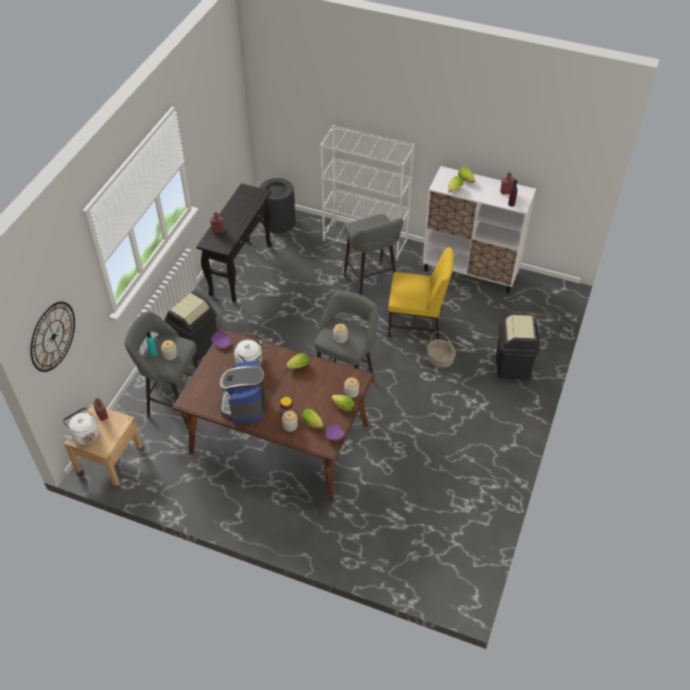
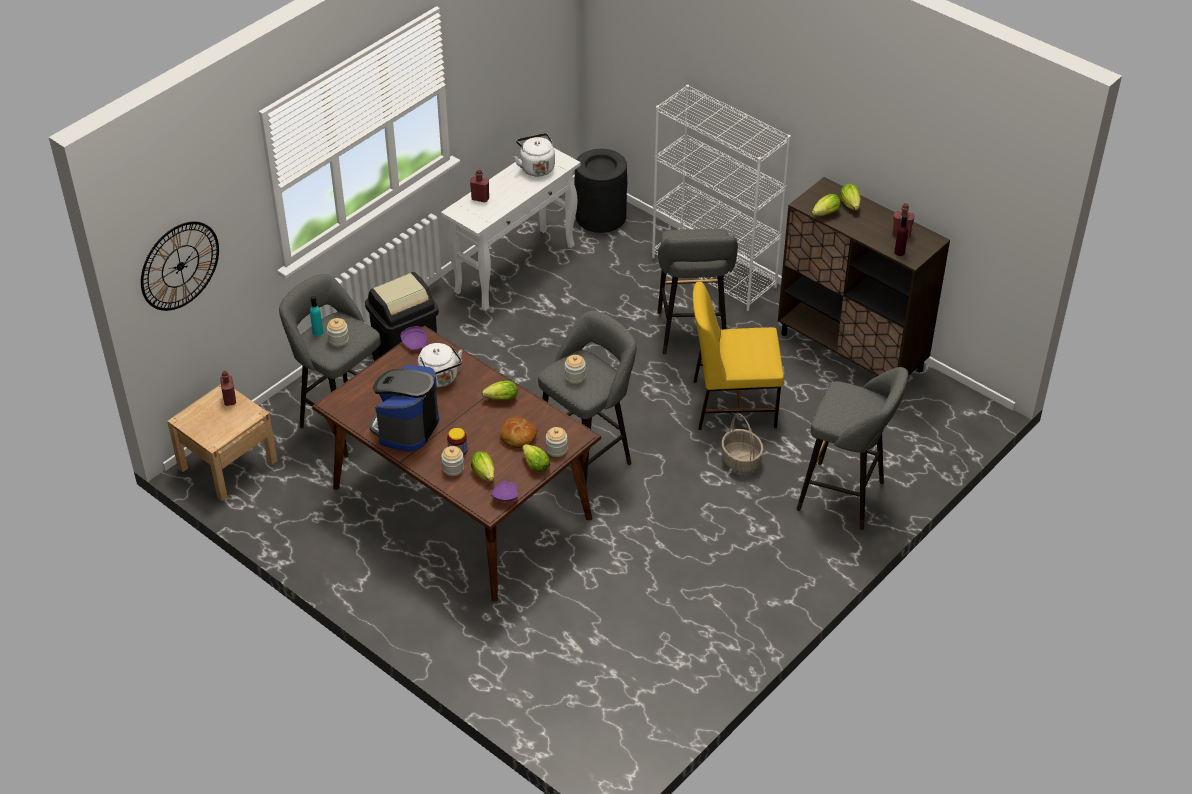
camera: 20 degrees right, 5 degrees down
white kettle [62,407,99,445] -> white kettle moved to [514,133,555,176]
black console table [196,183,272,303] -> white console table [441,148,581,311]
yellow chair [388,247,454,340] -> yellow chair turned 150 degrees clockwise [693,282,784,430]
white cabinet [422,166,536,293] -> brown cabinet [778,177,950,376]
black trash can [496,313,540,380] -> grey stool [796,367,908,530]
none -> bread [500,417,537,448]

